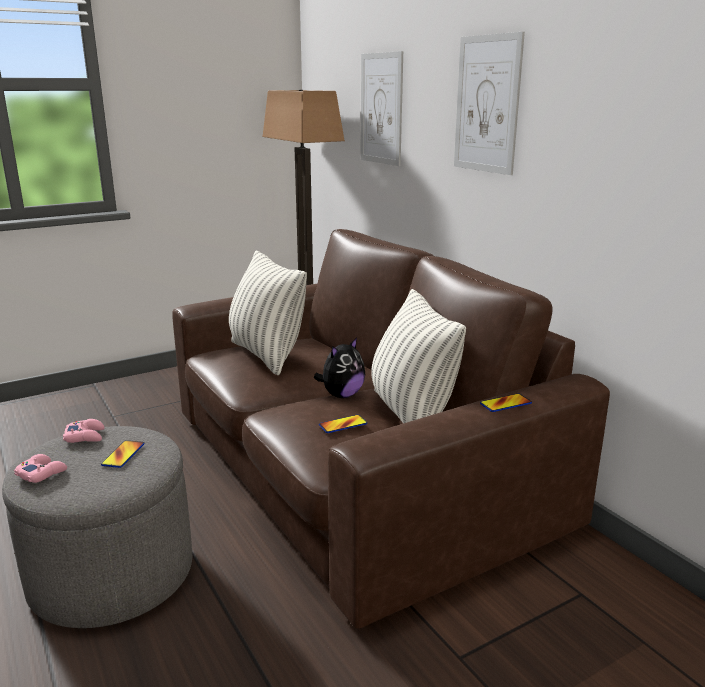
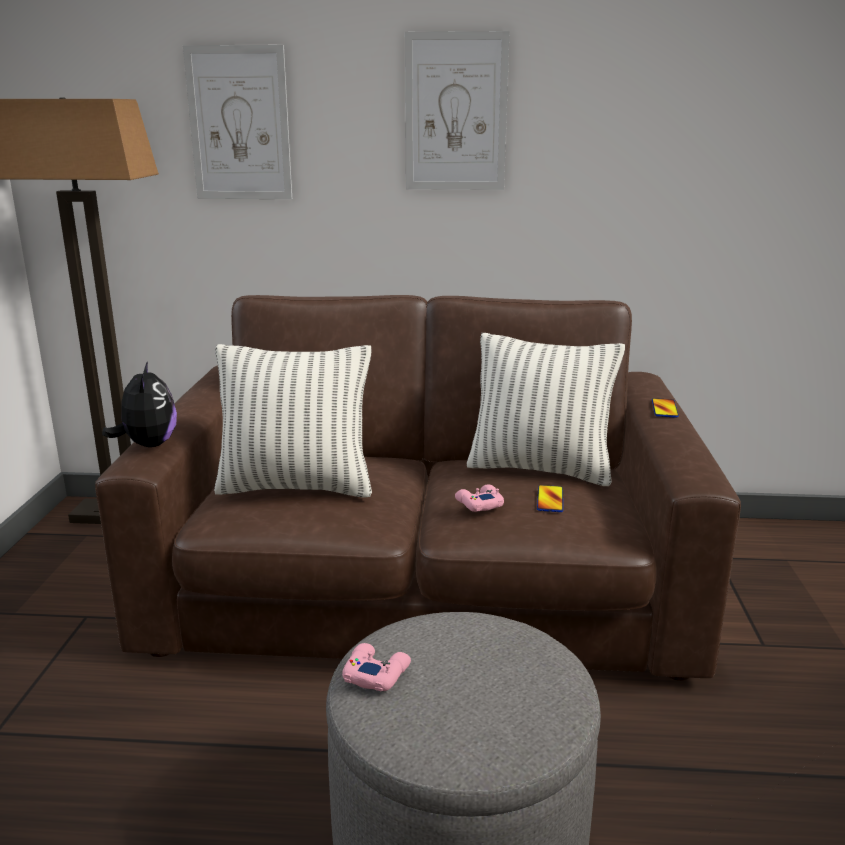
camera: 55 degrees left, 0 degrees up
pink game controller [14,454,67,483] -> pink game controller moved to [455,484,504,512]
phone [101,440,144,468] -> none
plush toy [314,337,365,398] -> plush toy moved to [102,361,177,447]

